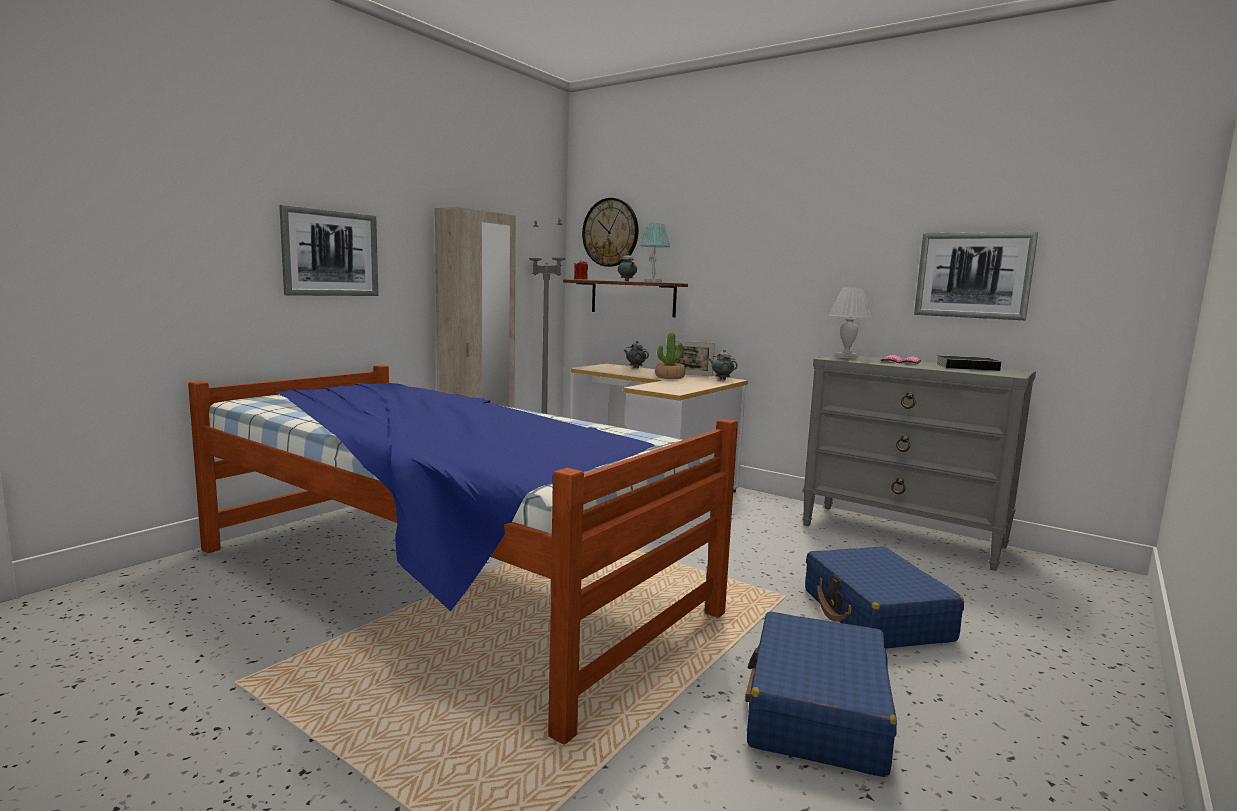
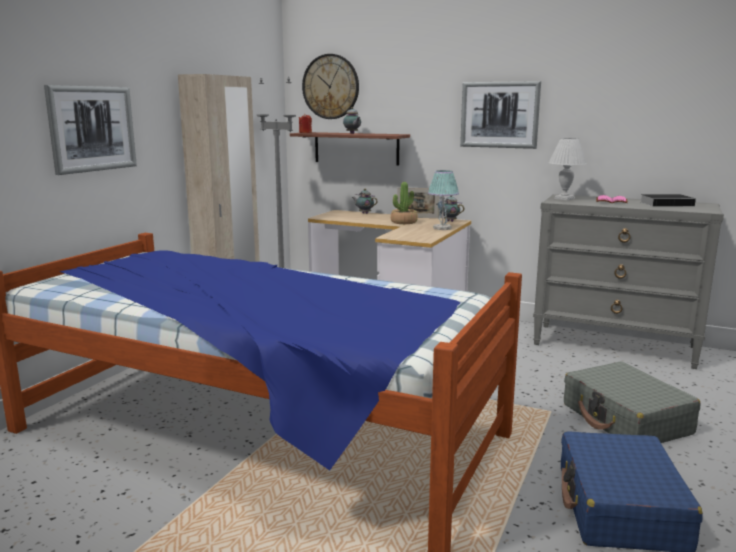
camera: 10 degrees left, 5 degrees up
table lamp [639,223,670,282] -> table lamp moved to [428,170,459,230]
blue suitcase [805,546,964,649] -> grey suitcase [564,361,701,443]
picture [914,232,1038,320] -> picture moved to [460,81,541,149]

